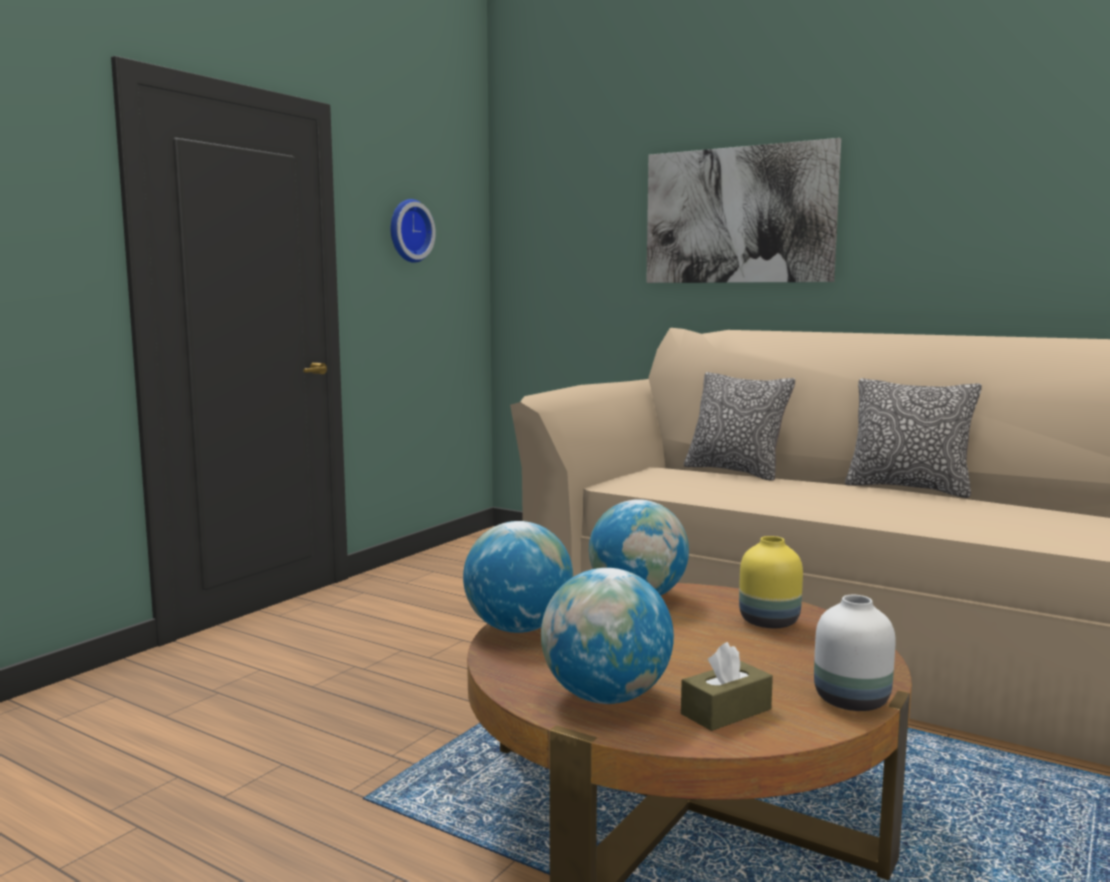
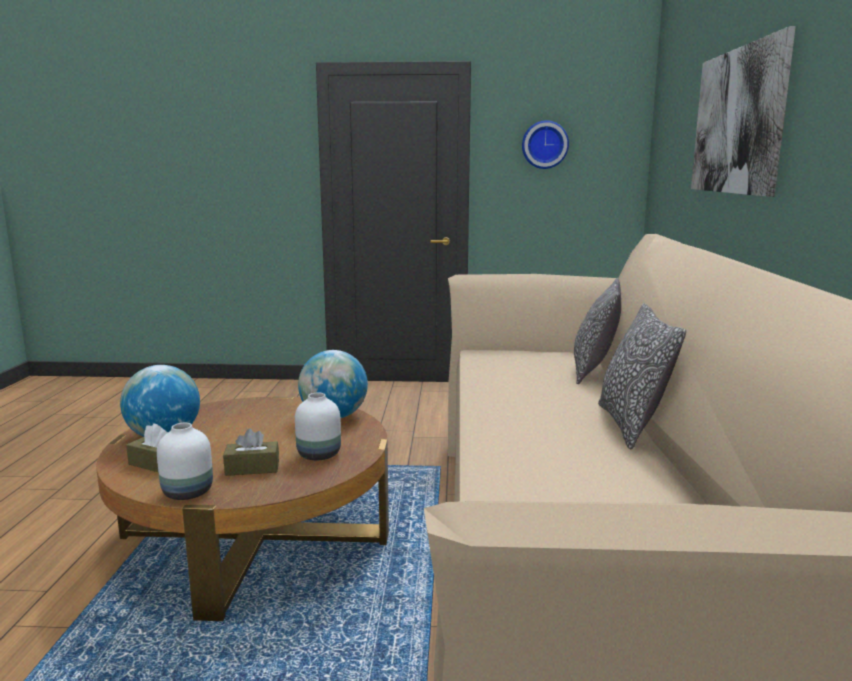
camera: 60 degrees right, 5 degrees up
globe [463,521,573,633] -> none
yellow vase [739,536,803,628] -> white vase [295,393,341,460]
none -> brown tissue box [223,428,279,476]

